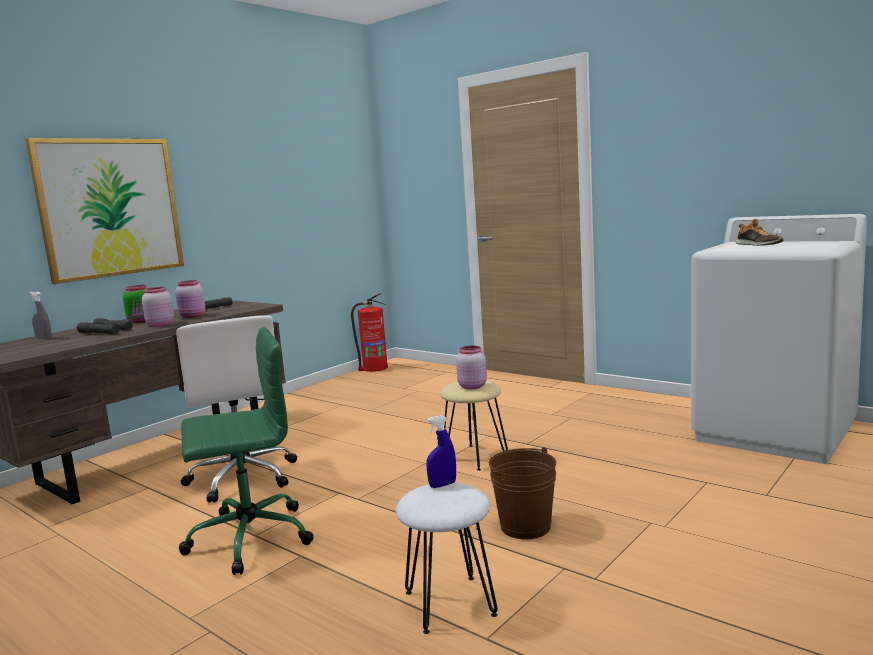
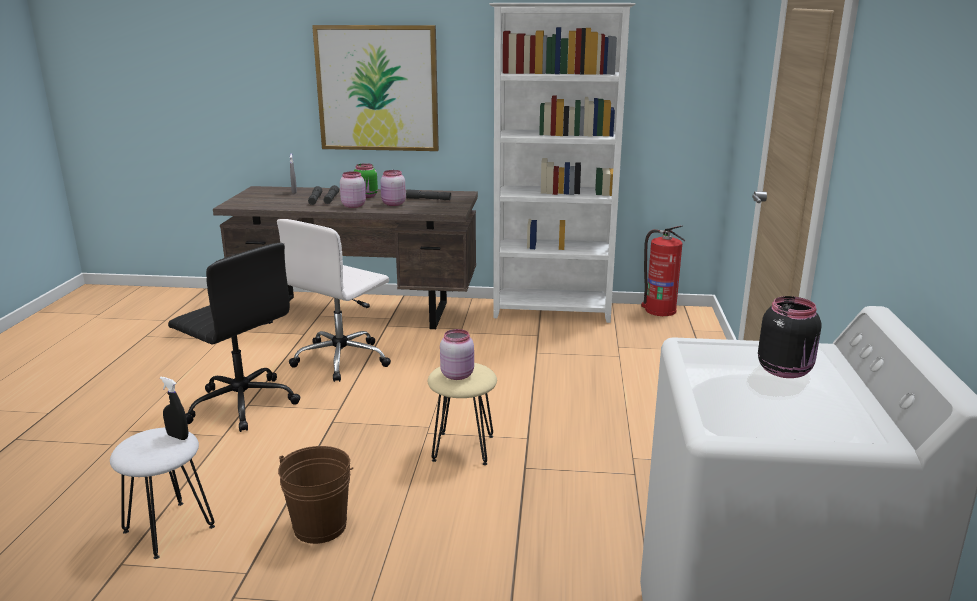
camera: 55 degrees right, 10 degrees up
green office chair [179,327,313,575] -> black office chair [168,243,300,432]
blue spray bottle [426,415,456,488] -> black spray bottle [160,377,189,440]
shoe [735,219,783,246] -> black jar [758,296,822,378]
none -> white bookcase [489,3,636,323]

